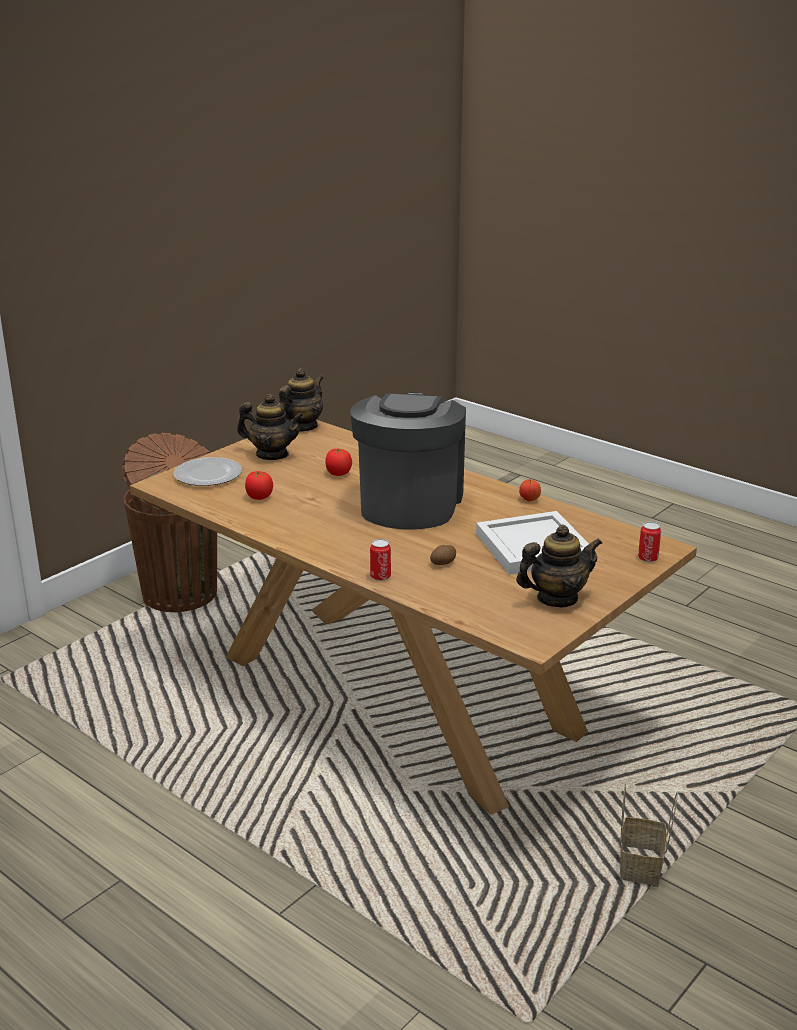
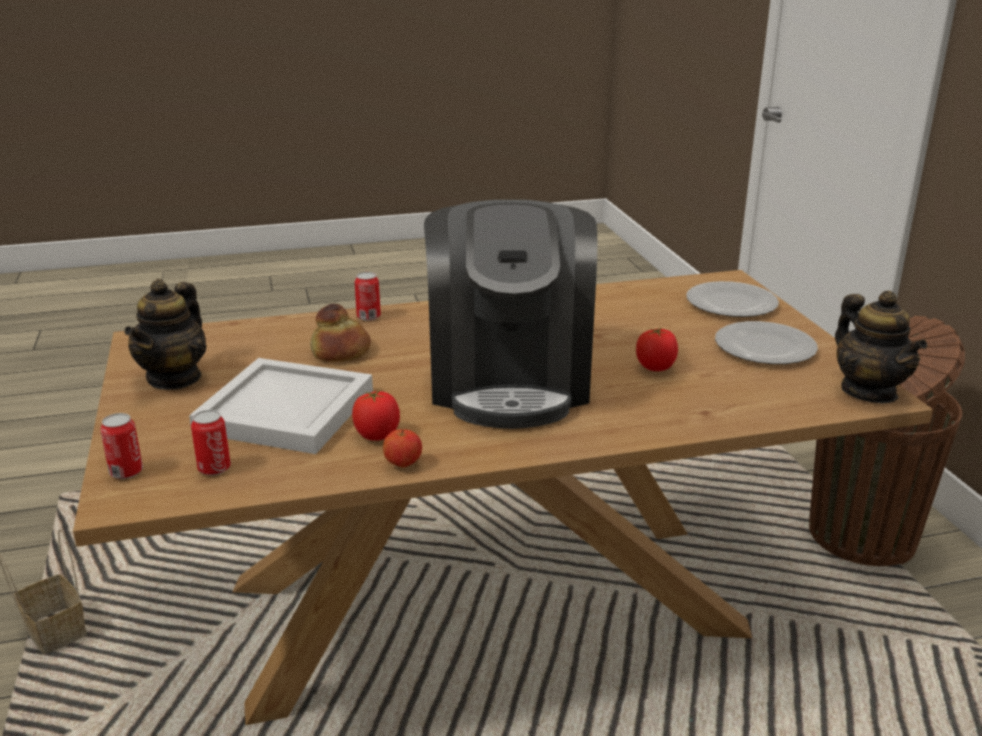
camera: 125 degrees right, 0 degrees up
teapot [237,394,304,460] -> plate [715,321,818,364]
tomato [245,471,273,500] -> tomato moved to [352,390,400,441]
coffee machine [350,392,466,530] -> coffee machine turned 45 degrees clockwise [424,200,597,429]
potato [430,545,456,565] -> bread [310,304,371,362]
none -> can [191,410,231,476]

